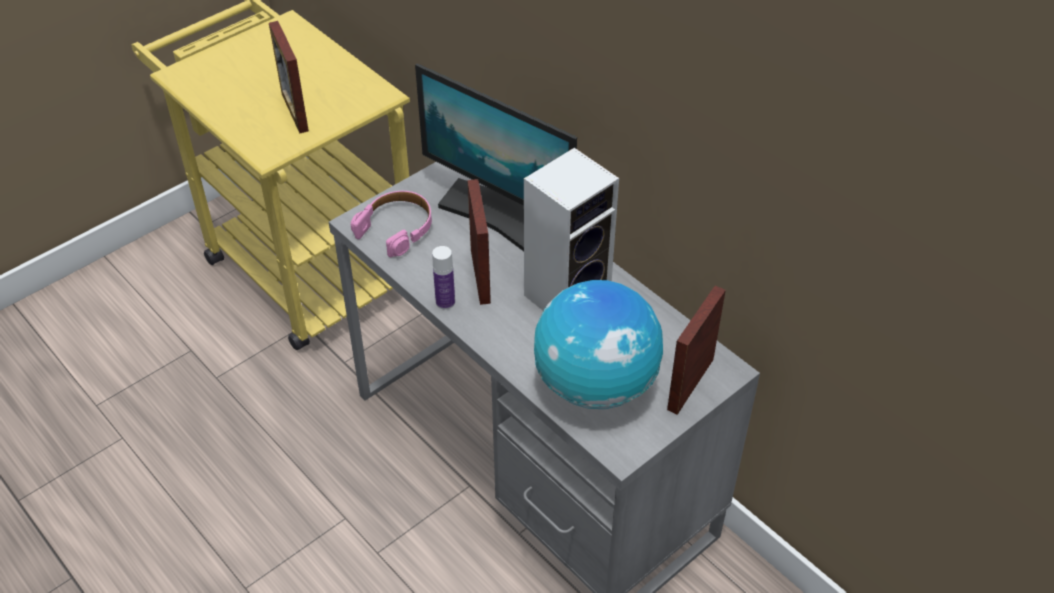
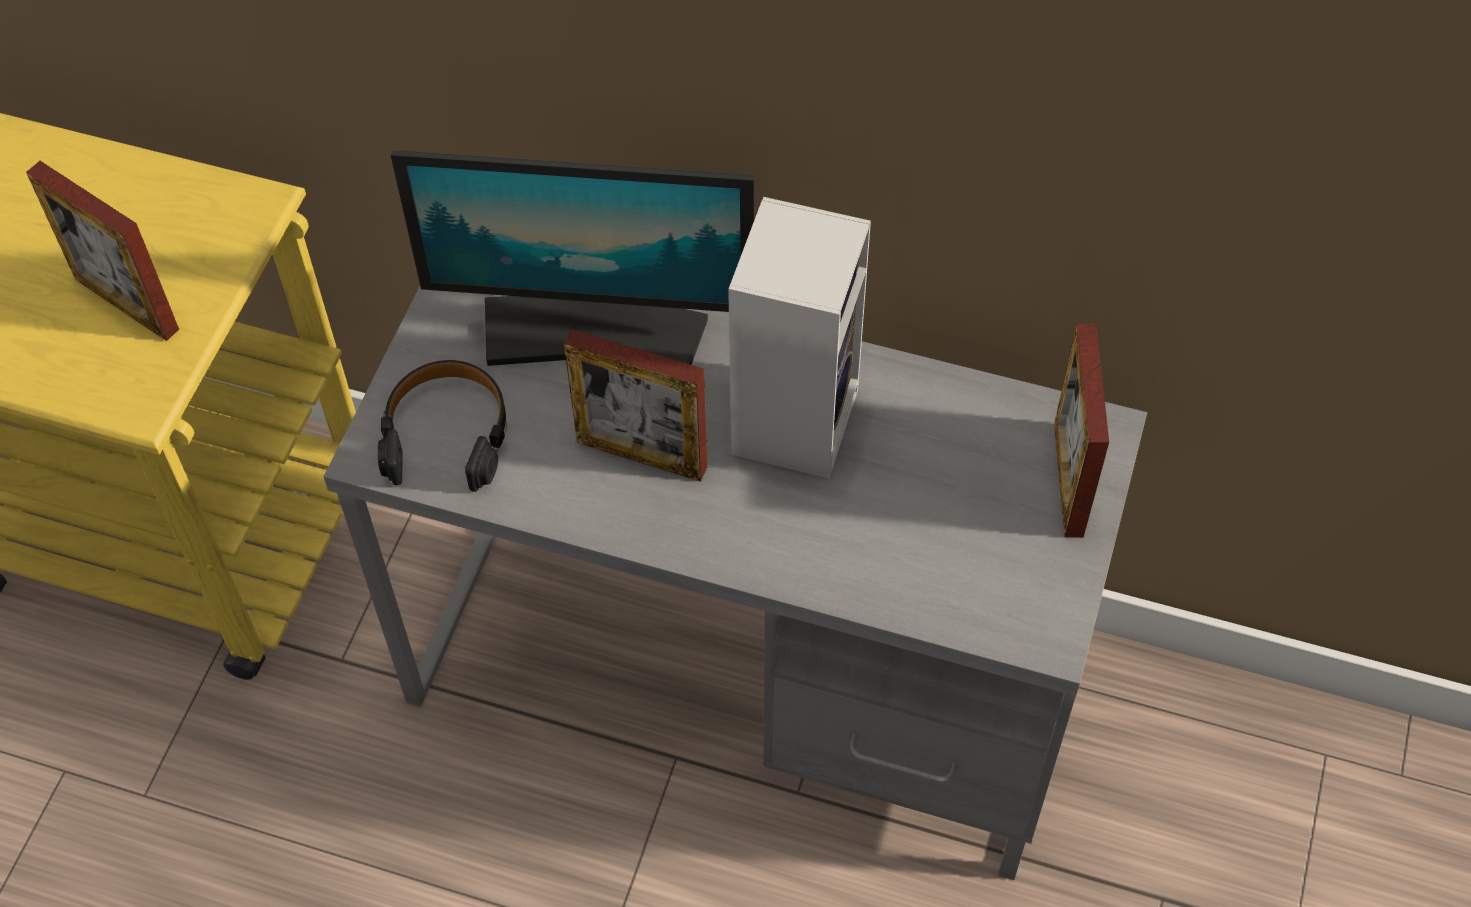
camera: 30 degrees left, 10 degrees up
pink headphones [351,191,432,257] -> black headphones [378,360,507,492]
bottle [432,246,455,310] -> none
picture frame [467,179,491,305] -> picture frame turned 150 degrees clockwise [564,329,707,482]
globe [534,280,663,409] -> none

